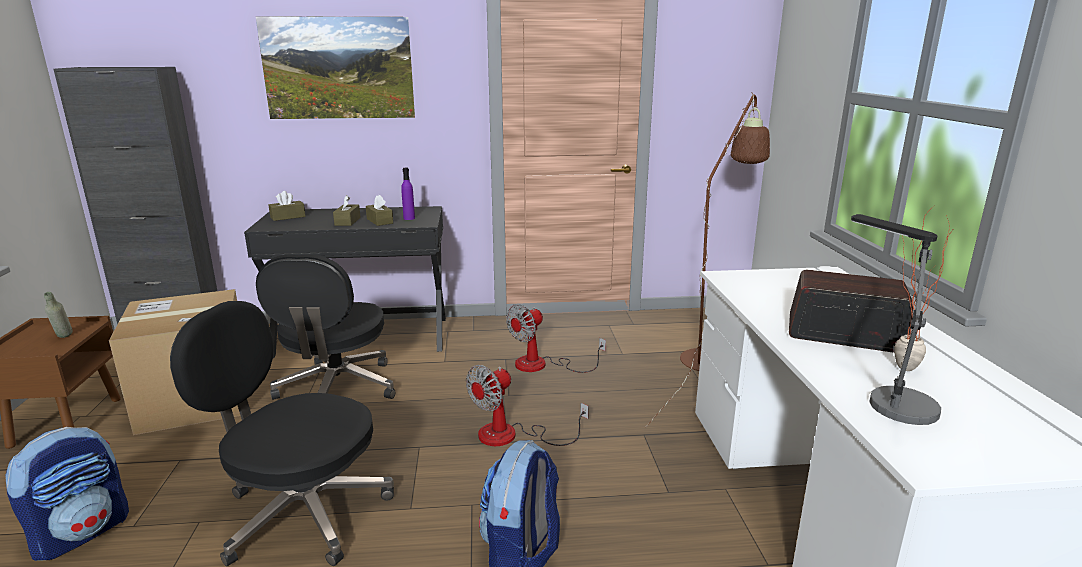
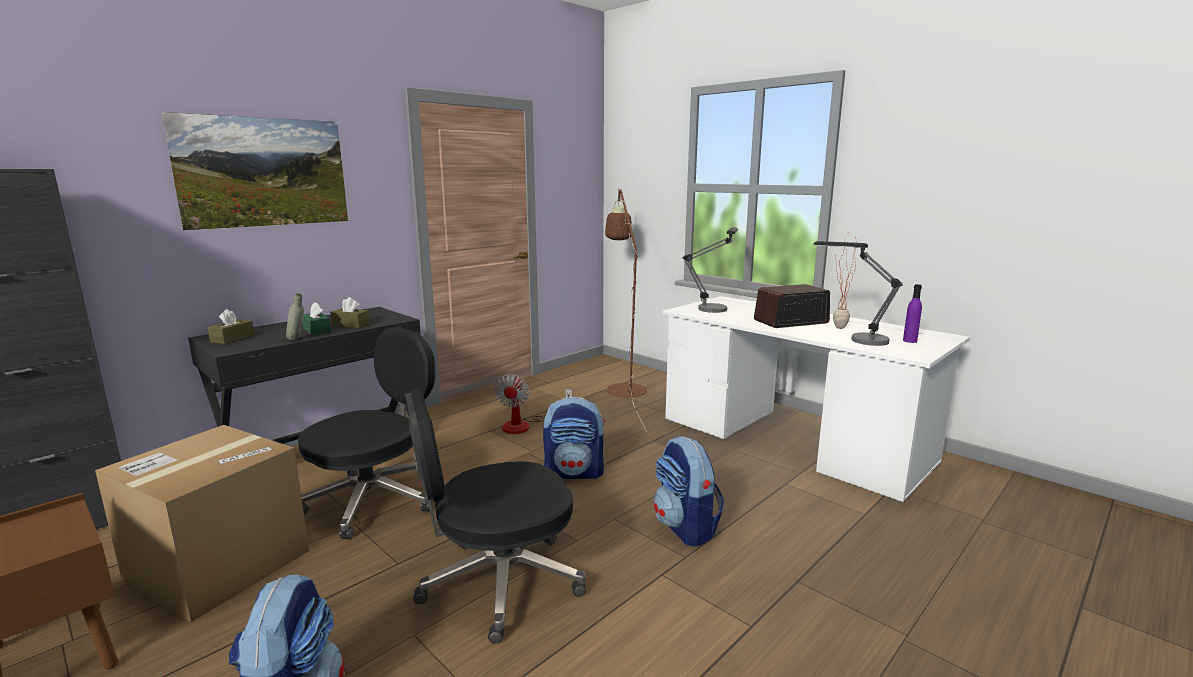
camera: 40 degrees left, 5 degrees down
grey bottle [44,292,73,338] -> grey bottle moved to [286,293,304,340]
black office chair [256,254,395,400] -> black office chair turned 105 degrees counterclockwise [298,327,435,539]
brown tissue box [333,195,361,226] -> green tissue box [303,302,331,335]
purple bottle [401,168,415,220] -> purple bottle moved to [903,284,922,343]
fan [466,365,589,446] -> backpack [543,397,605,479]
none -> table lamp [683,227,738,313]

